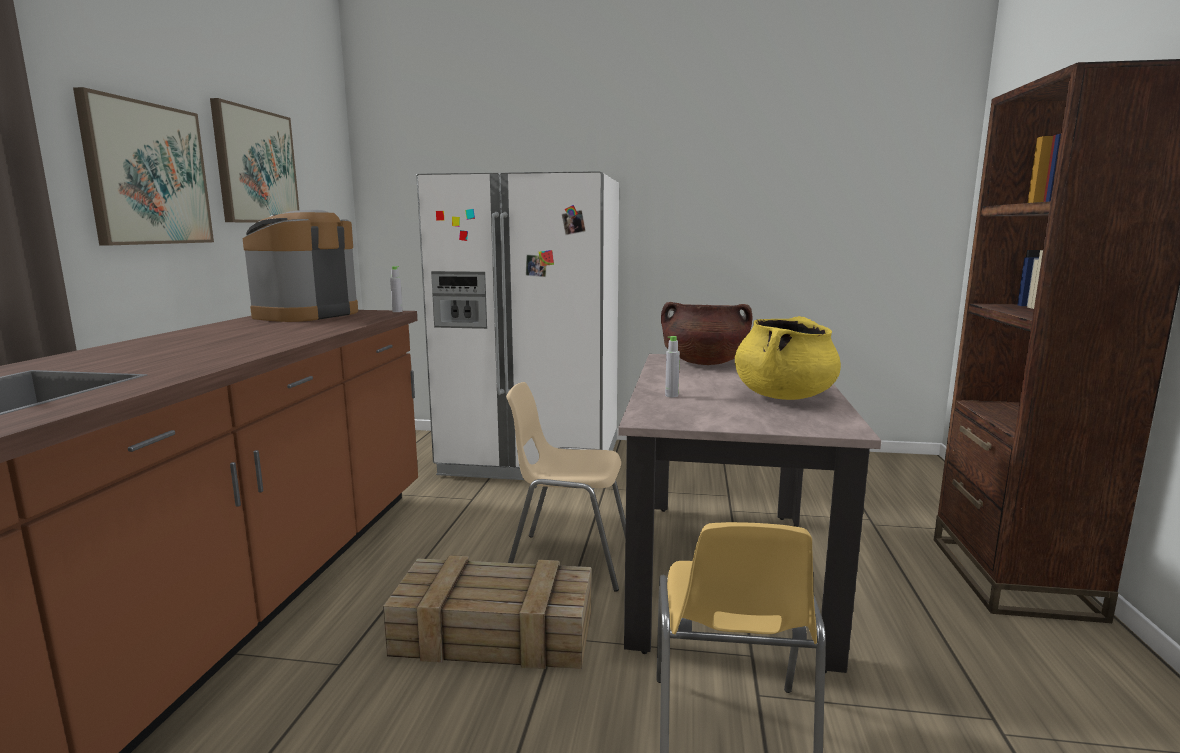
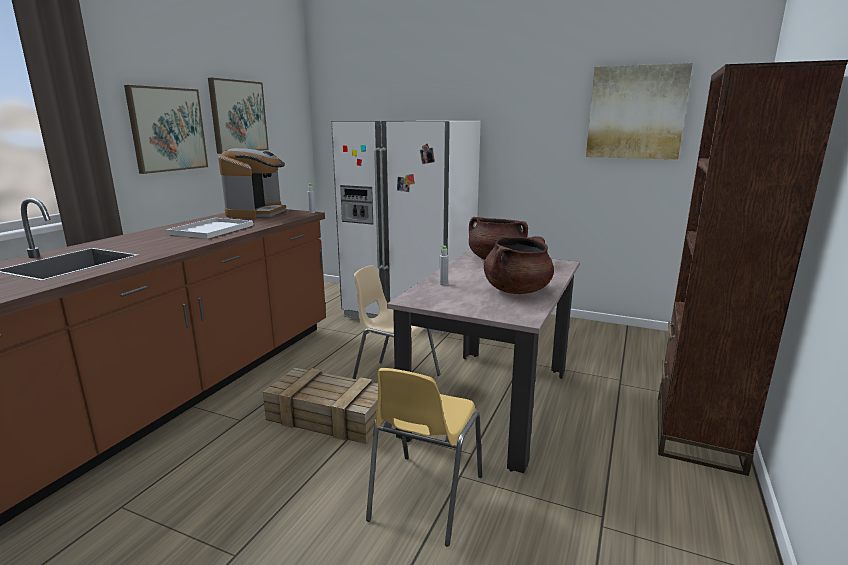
camera: 15 degrees right, 5 degrees up
coffee machine [242,210,358,322] -> coffee machine turned 150 degrees clockwise [218,148,286,219]
yellow cooking pot [735,316,841,400] -> brown cooking pot [484,236,554,294]
none -> white tray [166,218,253,239]
none -> picture [586,63,693,159]

